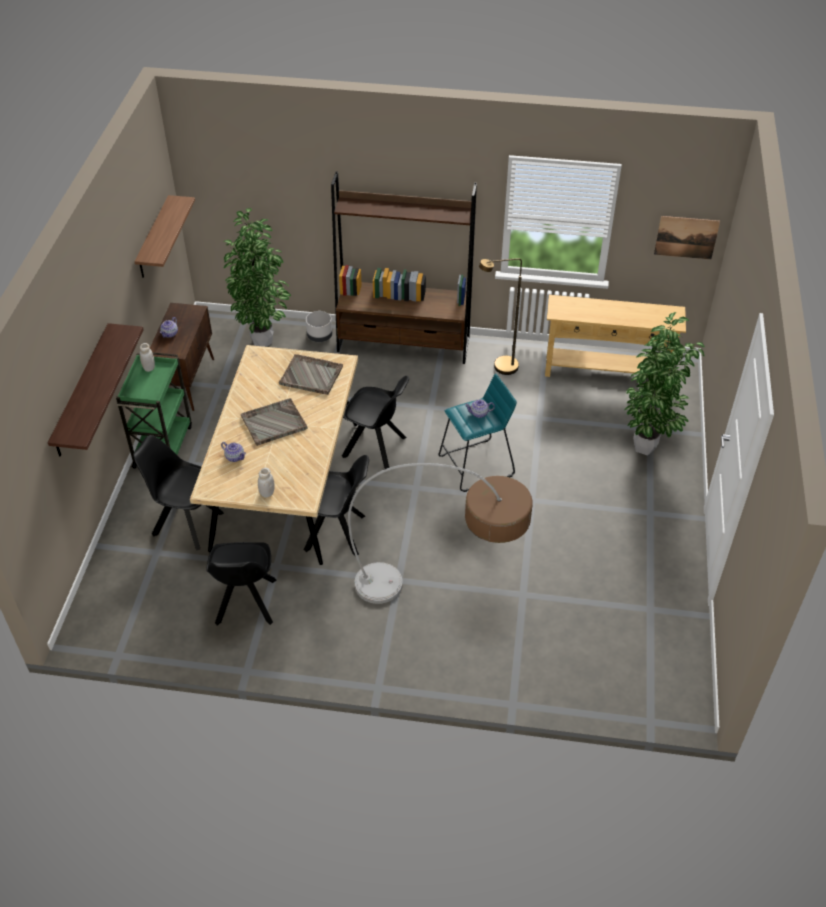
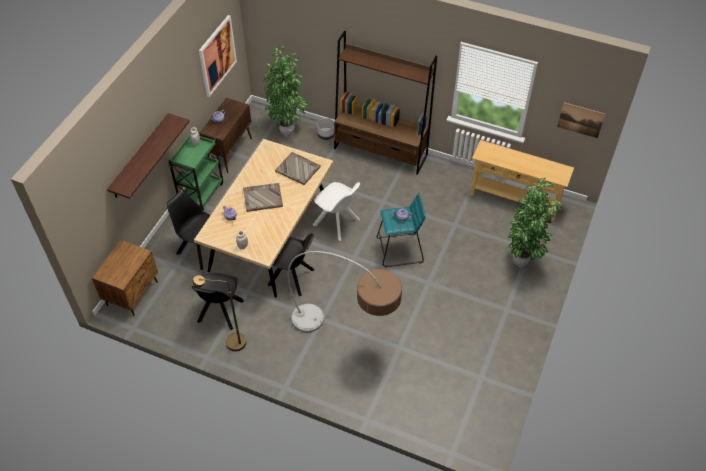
camera: 15 degrees right, 5 degrees up
shelf [134,195,195,278] -> picture [199,15,237,97]
black chair [342,376,409,469] -> white chair [313,182,360,241]
brown floor lamp [479,258,522,375] -> brown floor lamp moved to [193,275,246,351]
none -> brown nightstand [92,240,158,316]

